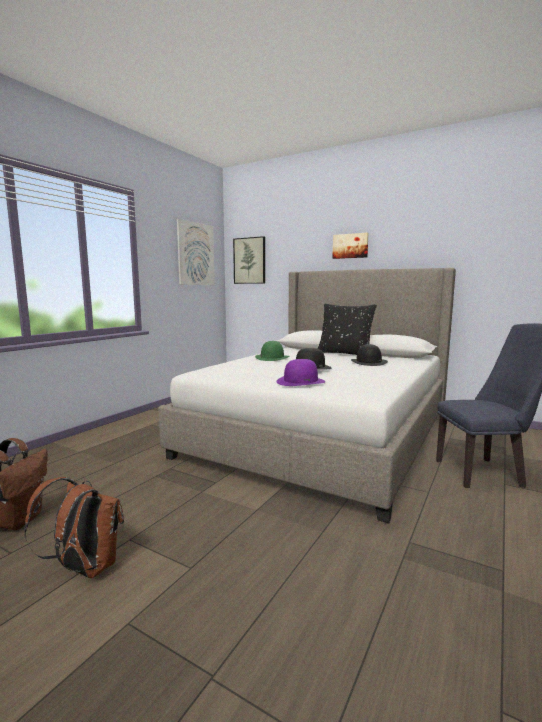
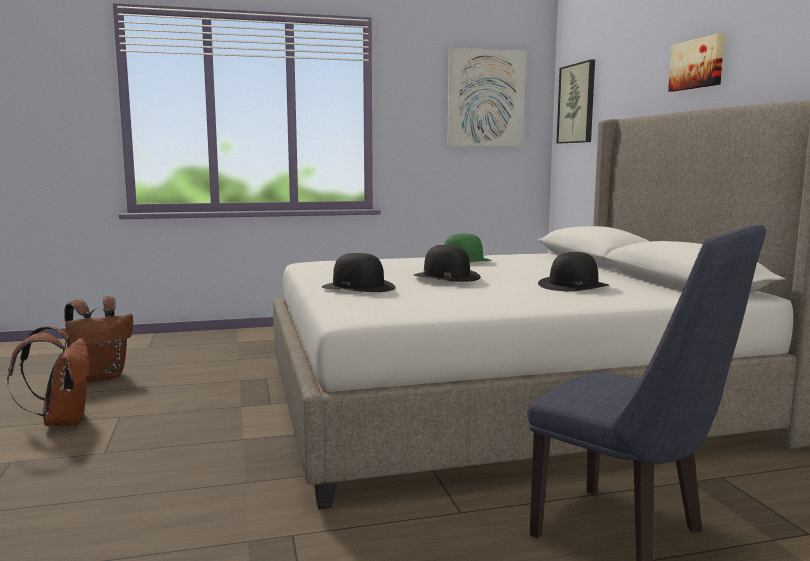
camera: 45 degrees right, 0 degrees up
purple hat [276,359,325,386] -> black hat [322,253,396,292]
black pillow [318,304,377,355] -> none

